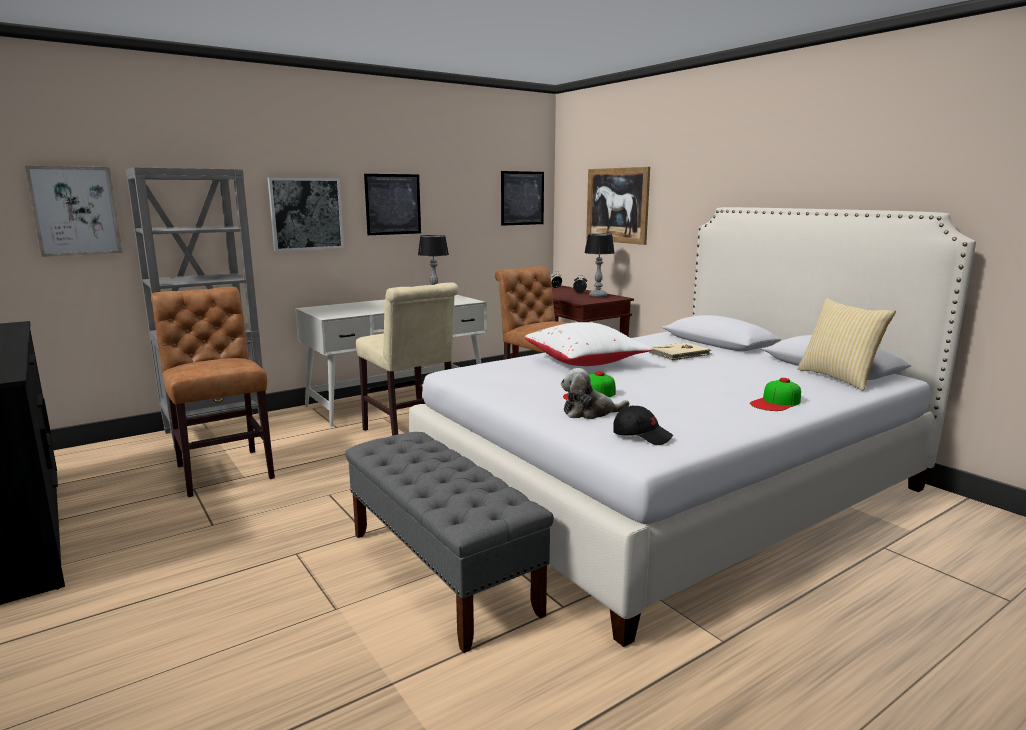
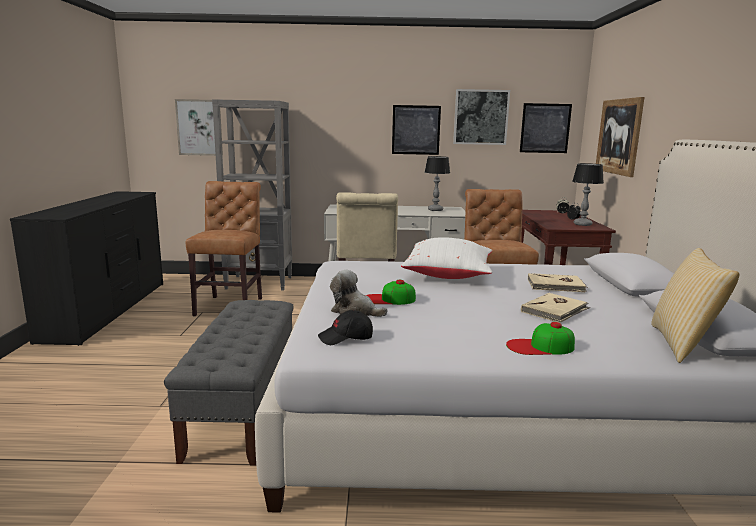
camera: 35 degrees right, 0 degrees up
picture [268,178,344,251] -> picture moved to [453,89,510,145]
black cap [613,406,673,445] -> black cap turned 105 degrees clockwise [318,310,373,345]
none -> beige book [521,293,590,323]

